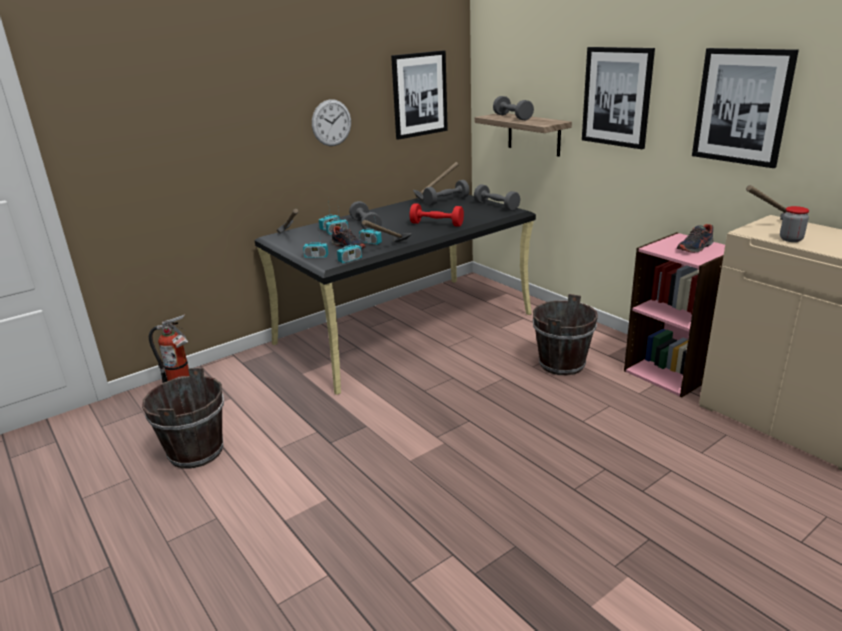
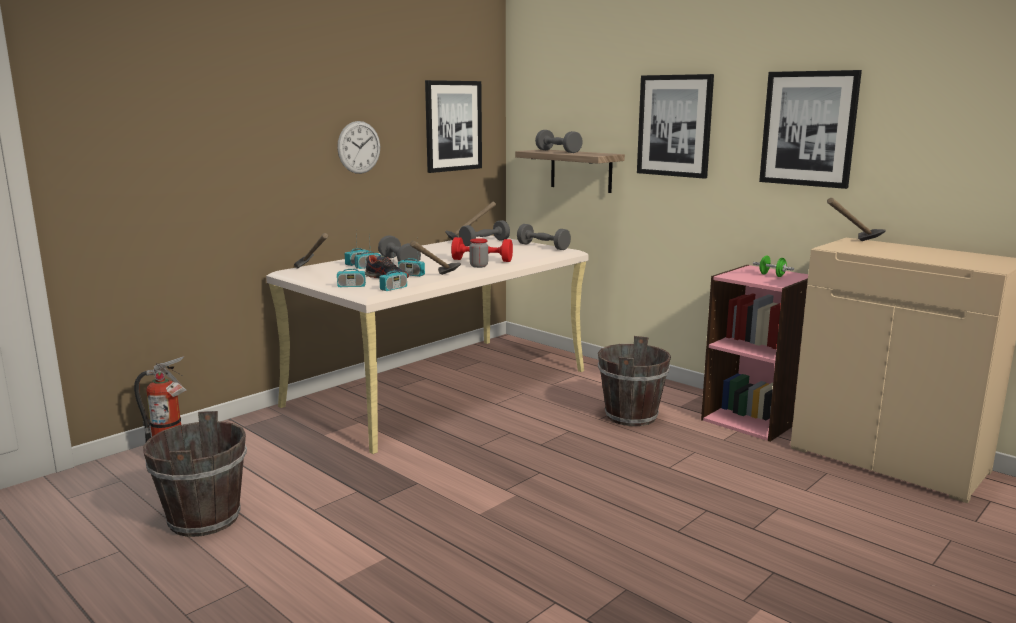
camera: 10 degrees left, 10 degrees down
black desk [254,193,536,395] -> beige desk [266,235,589,454]
shoe [677,224,714,253] -> green dumbbell [753,255,794,277]
jar [780,206,809,242] -> jar moved to [469,238,488,268]

